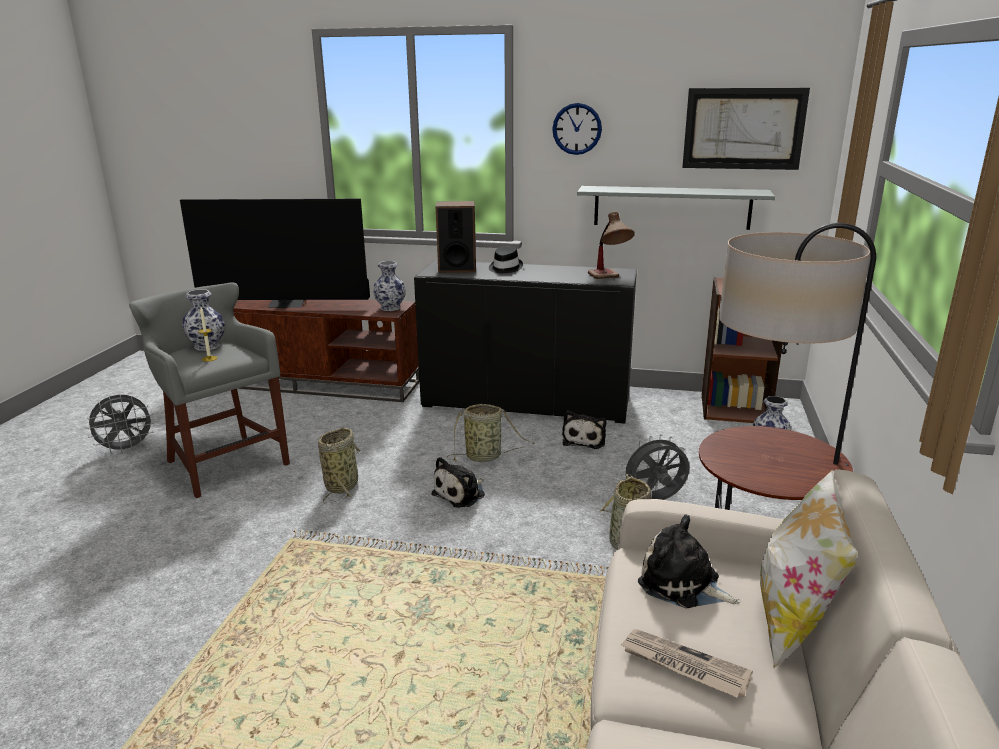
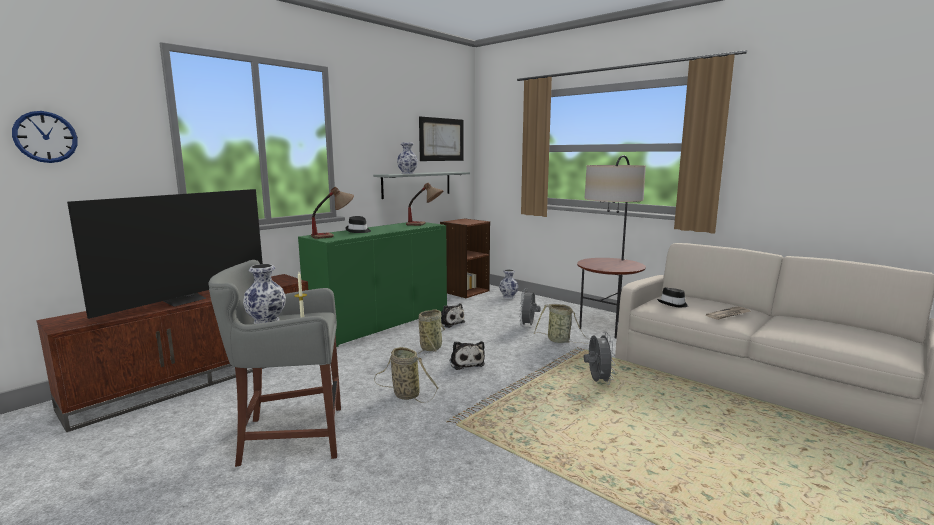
camera: 60 degrees left, 10 degrees down
grey fan [85,395,155,454] -> grey fan moved to [584,332,616,385]
vase [373,261,406,311] -> vase moved to [397,142,418,174]
black cabinet [414,260,637,424] -> green cabinet [298,222,447,347]
speaker [436,201,476,273] -> table lamp [311,187,354,239]
wall clock [552,103,602,155] -> wall clock moved to [12,111,78,163]
plush toy [638,515,740,608] -> black hat [657,288,688,307]
pillow [760,470,858,668] -> none

